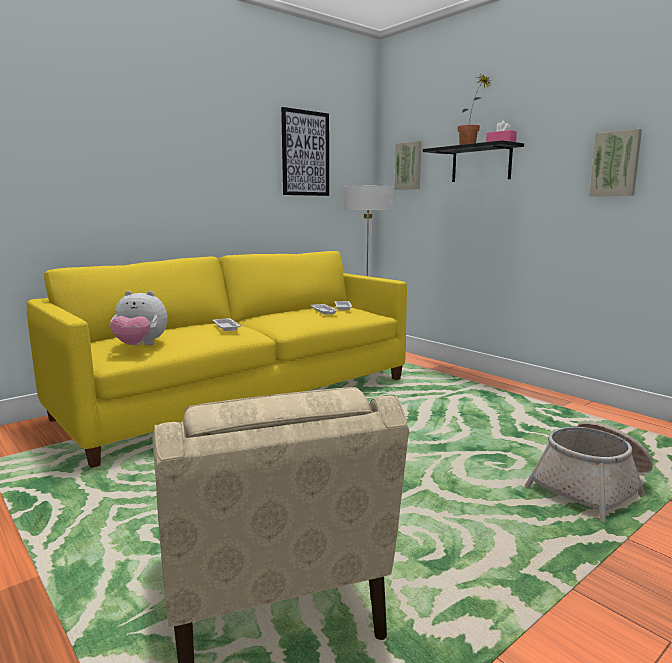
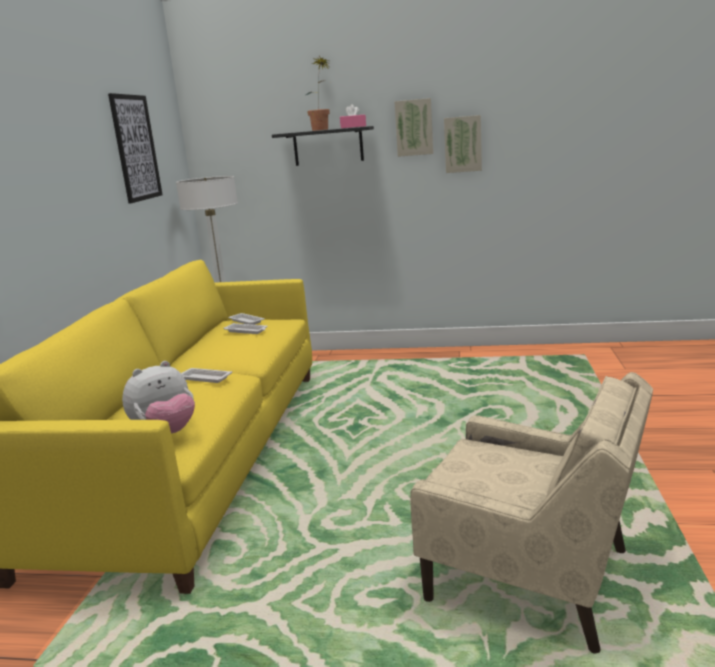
camera: 40 degrees left, 5 degrees up
picture [394,141,421,190] -> picture moved to [394,98,433,157]
basket [524,422,653,522] -> none

